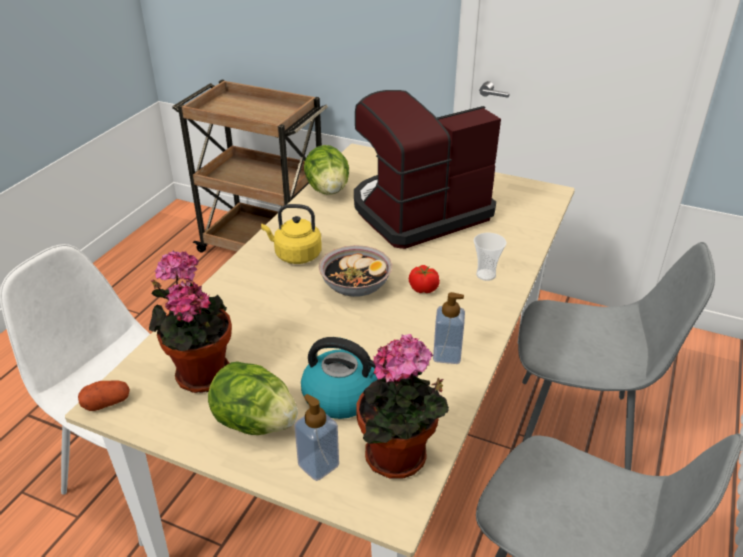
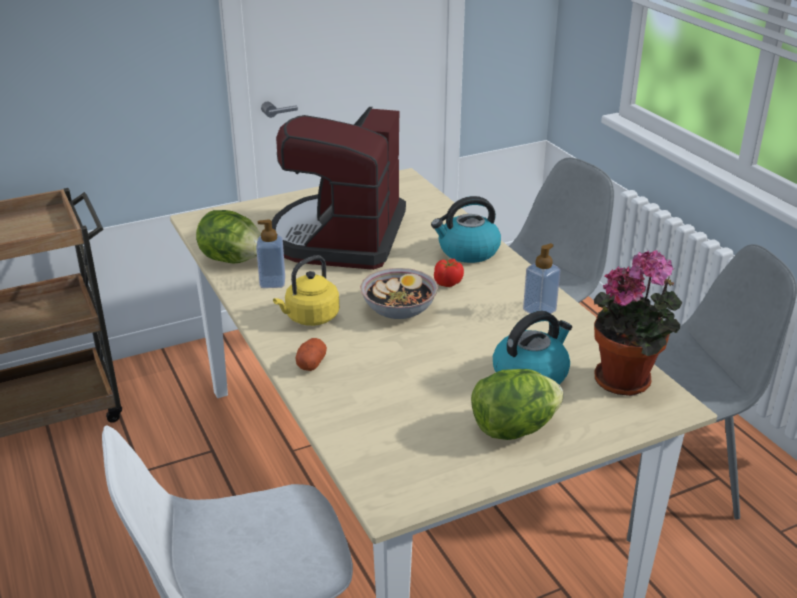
camera: 50 degrees left, 5 degrees down
potato [78,381,130,411] -> potato moved to [296,338,327,371]
potted plant [149,251,232,393] -> none
soap dispenser [294,394,339,481] -> soap dispenser moved to [256,220,285,288]
cup [474,233,506,281] -> kettle [431,196,501,263]

